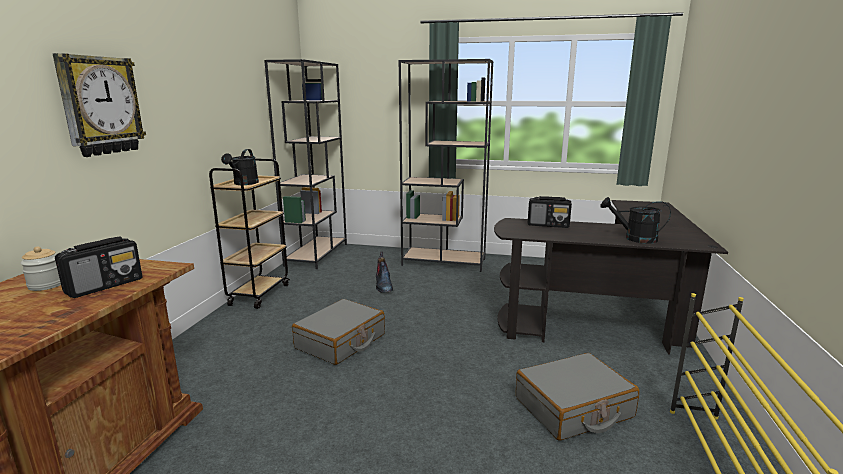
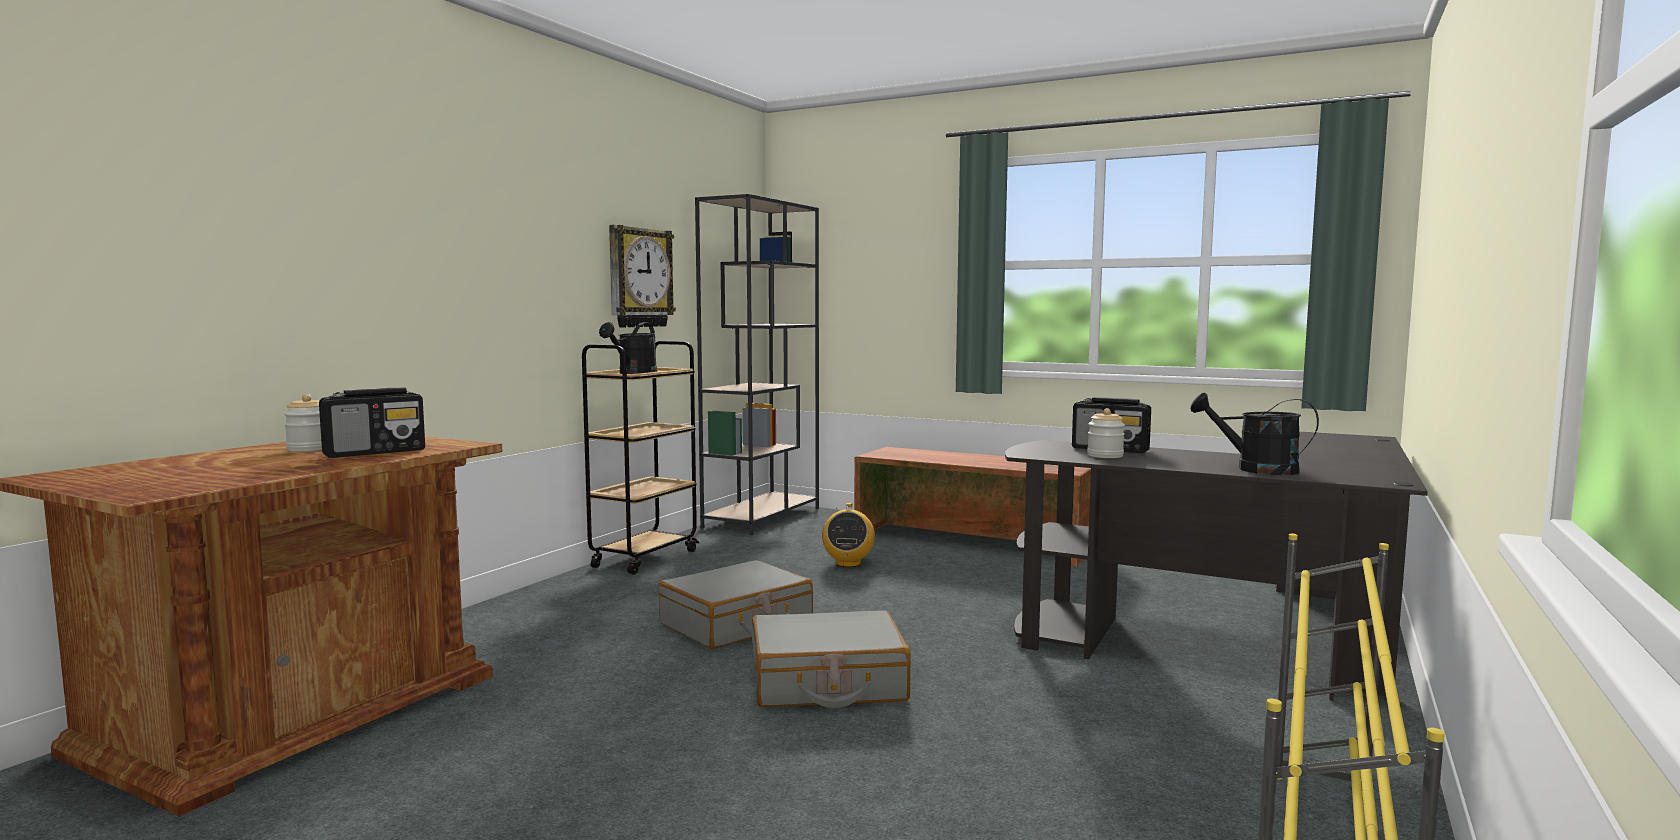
camera: 15 degrees right, 10 degrees down
wall clock [53,53,146,157] -> wall clock moved to [609,225,676,328]
boot [376,252,393,293] -> radio [822,503,875,567]
bookcase [399,59,493,272] -> brown bench [854,447,1091,566]
grey suitcase [516,353,639,441] -> grey suitcase moved to [752,610,911,708]
none -> jar [1087,408,1125,458]

